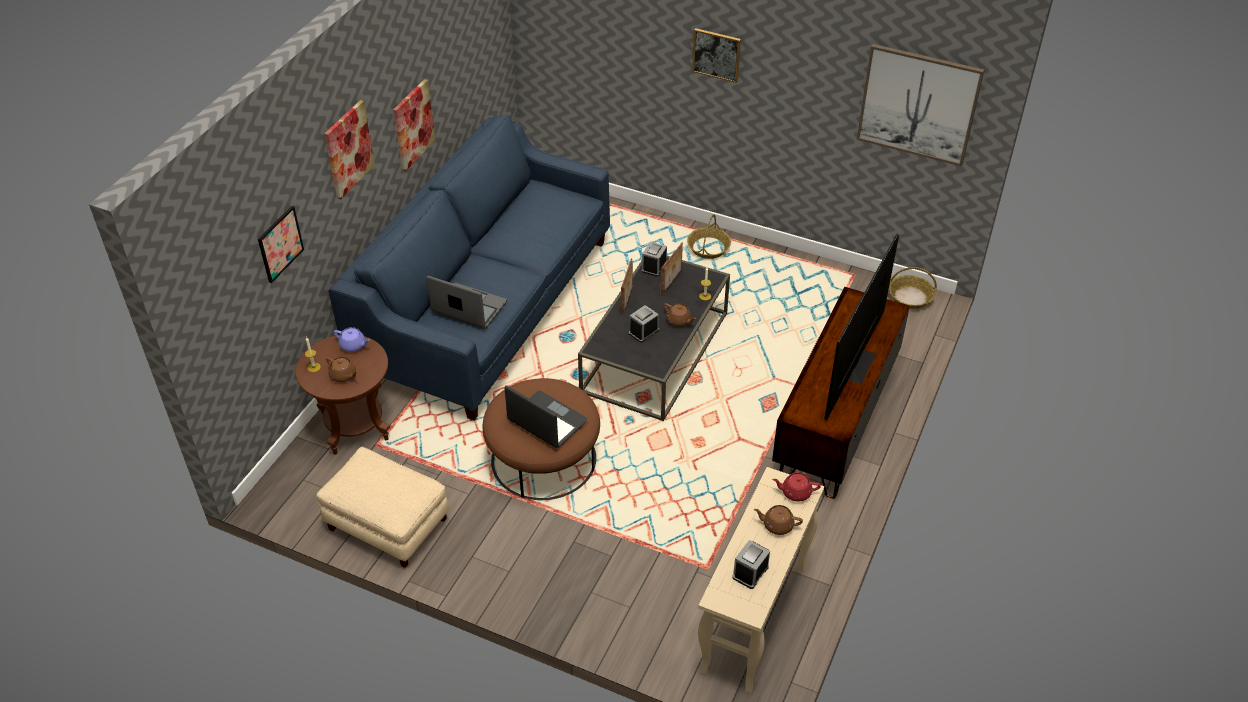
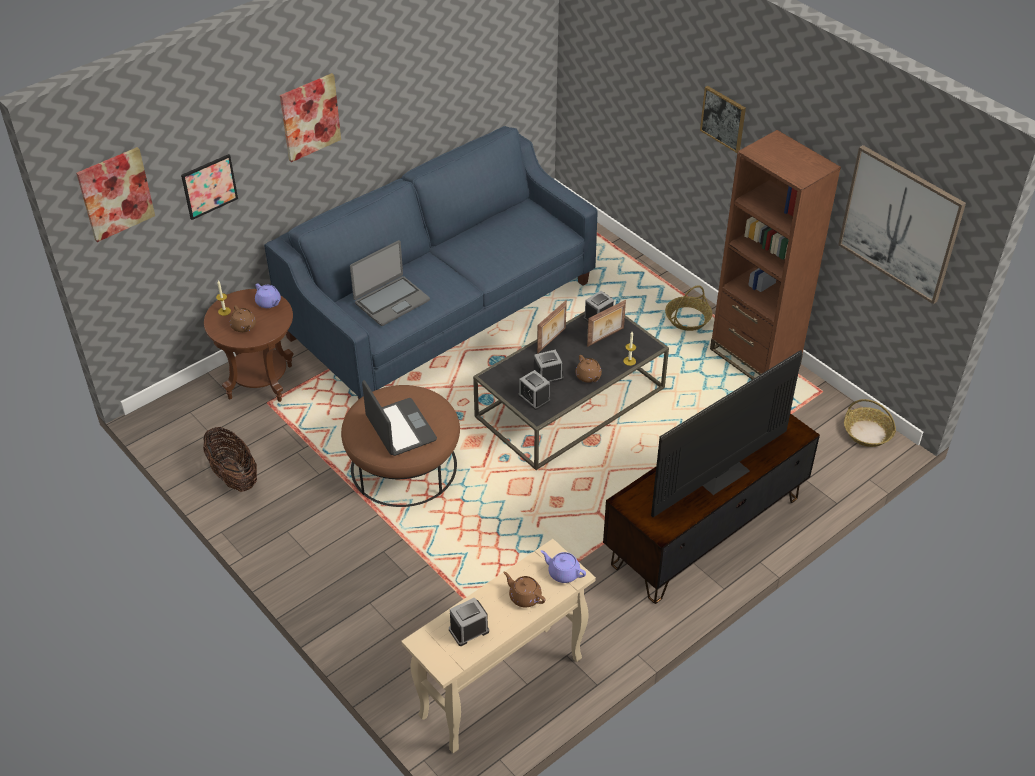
camera: 25 degrees right, 0 degrees up
beige ottoman [317,447,449,568] -> basket [203,427,257,492]
picture [393,79,435,171] -> picture moved to [76,147,155,242]
laptop [427,276,507,329] -> laptop turned 90 degrees clockwise [350,240,430,326]
red teapot [772,473,821,502] -> purple teapot [541,550,586,583]
none -> alarm clock [518,370,550,410]
none -> brown bookcase [710,130,841,380]

